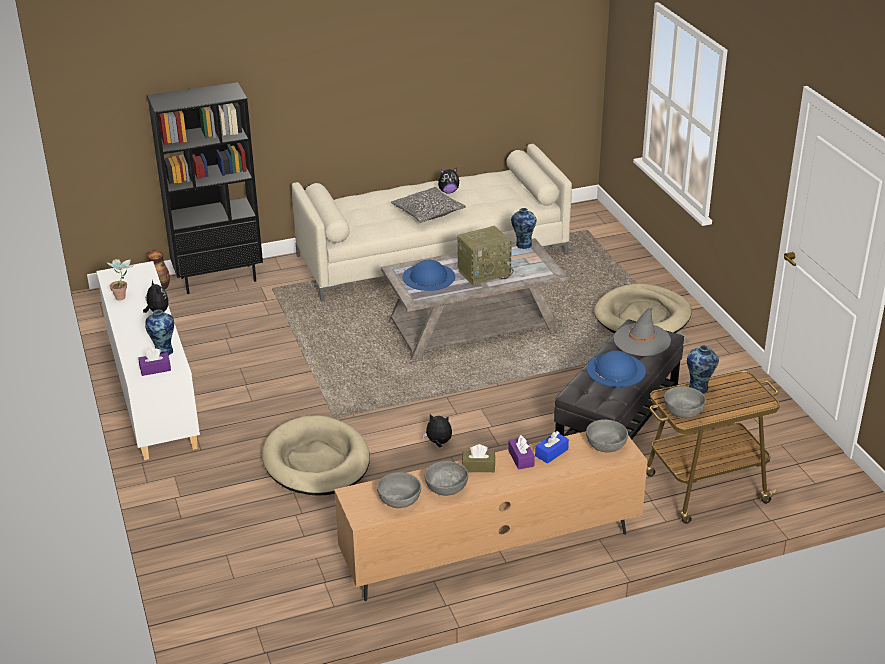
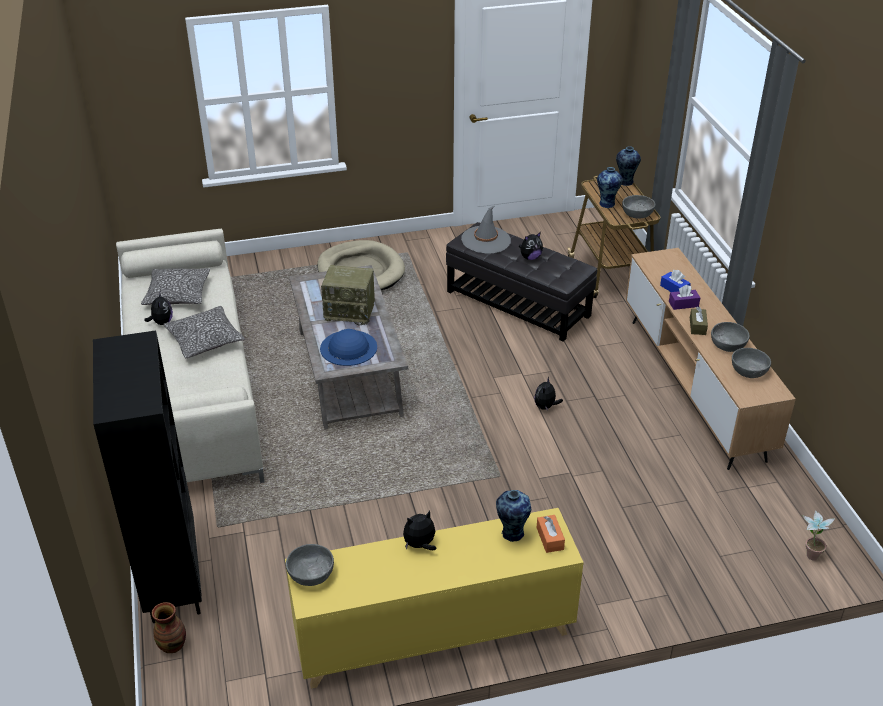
camera: 85 degrees left, 5 degrees up
white cabinet [96,261,200,460] -> yellow cabinet [285,508,584,689]
potted plant [107,259,135,301] -> potted plant moved to [802,510,835,560]
purple tissue box [138,348,171,376] -> orange tissue box [537,515,565,553]
beige dog bed [262,415,370,496] -> none
radio [457,226,514,286] -> radio turned 120 degrees clockwise [321,265,375,325]
vase [511,208,536,249] -> vase moved to [616,146,641,186]
grey bowl [586,420,628,453] -> grey bowl moved to [286,544,334,586]
blue hat [587,350,646,387] -> plush toy [519,232,543,260]
none -> pillow [141,268,210,305]

